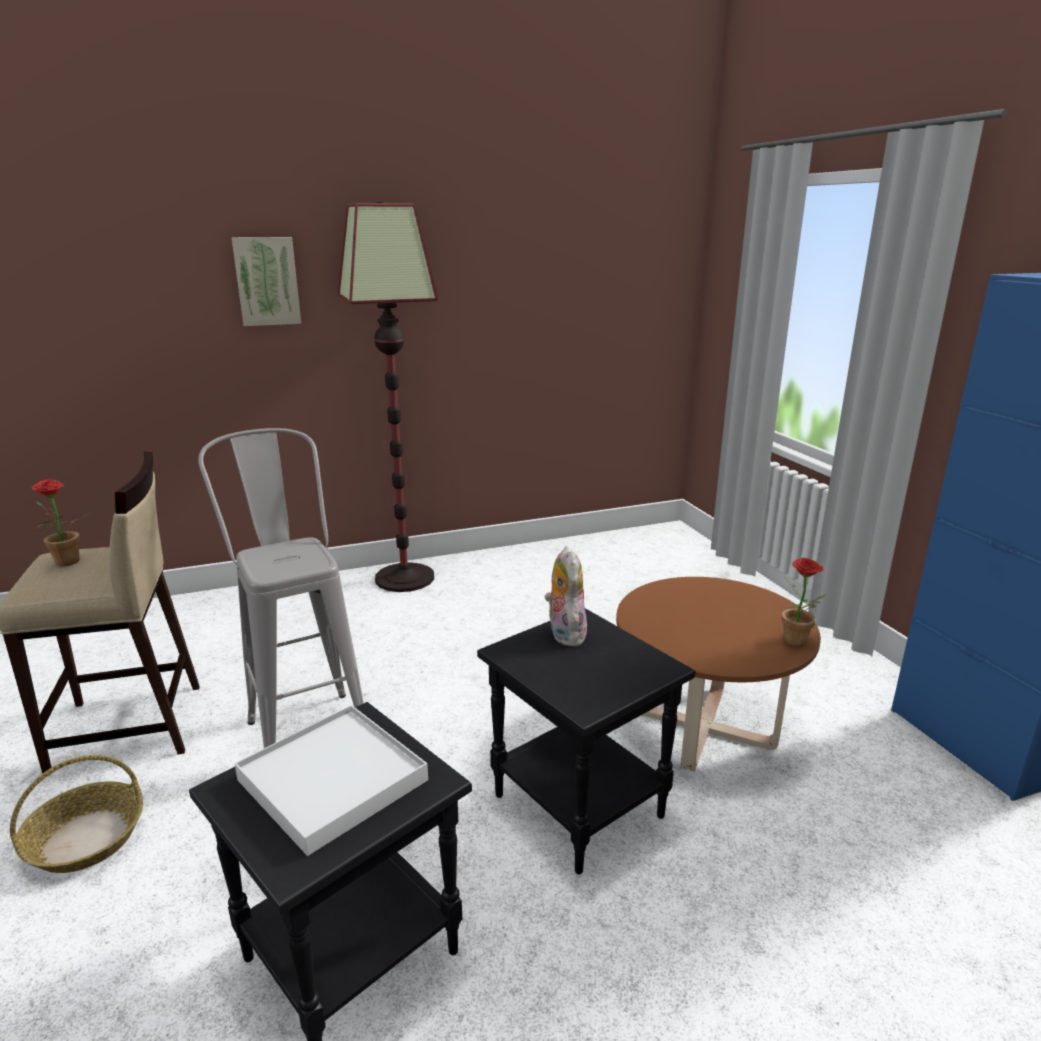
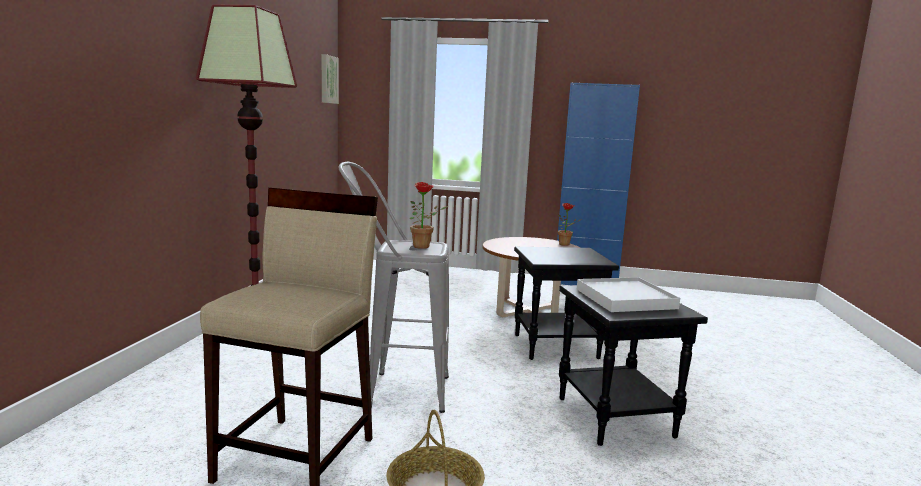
camera: 60 degrees left, 10 degrees down
potted plant [32,479,90,566] -> potted plant moved to [409,182,448,249]
picture [231,237,301,326] -> picture moved to [322,54,338,104]
plush toy [545,546,587,647] -> none

